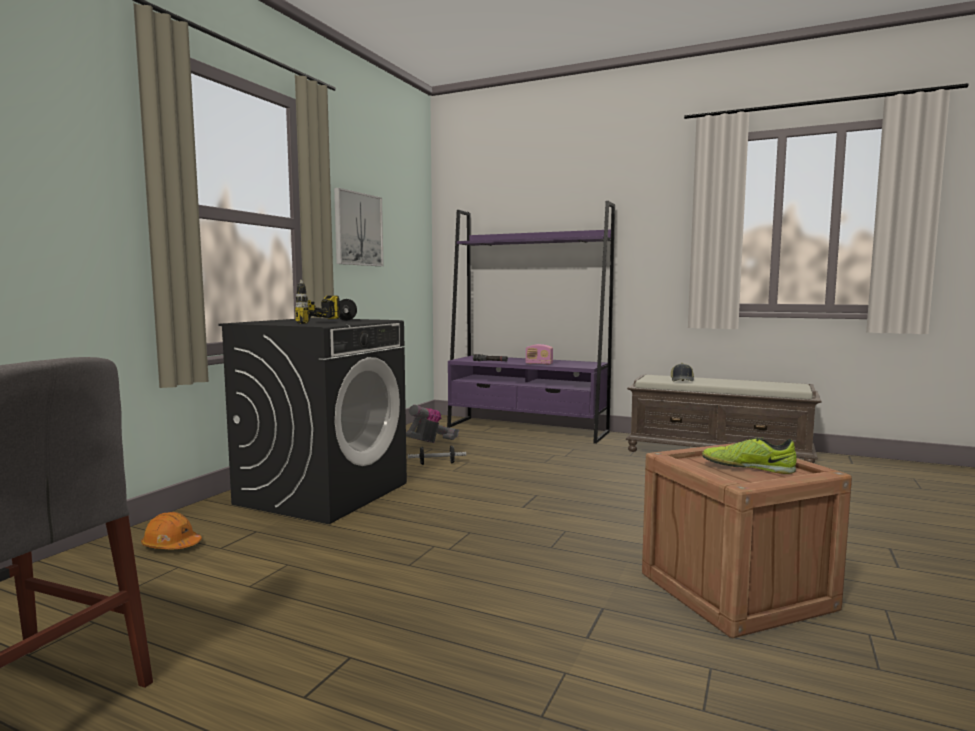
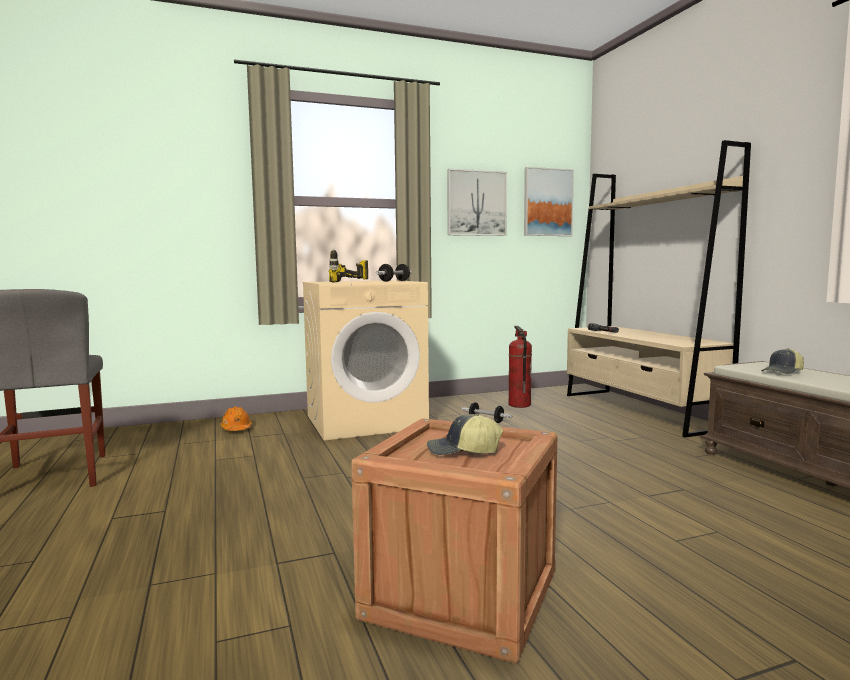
camera: 45 degrees right, 0 degrees up
black washing machine [219,318,407,524] -> beige washing machine [303,280,429,440]
vacuum cleaner [406,405,459,443] -> fire extinguisher [509,326,532,408]
purple bookcase [447,201,615,444] -> beige bookcase [567,140,751,438]
radio [525,344,553,365] -> none
shoe [702,437,797,474] -> cap [427,413,503,455]
none -> picture [524,167,574,236]

